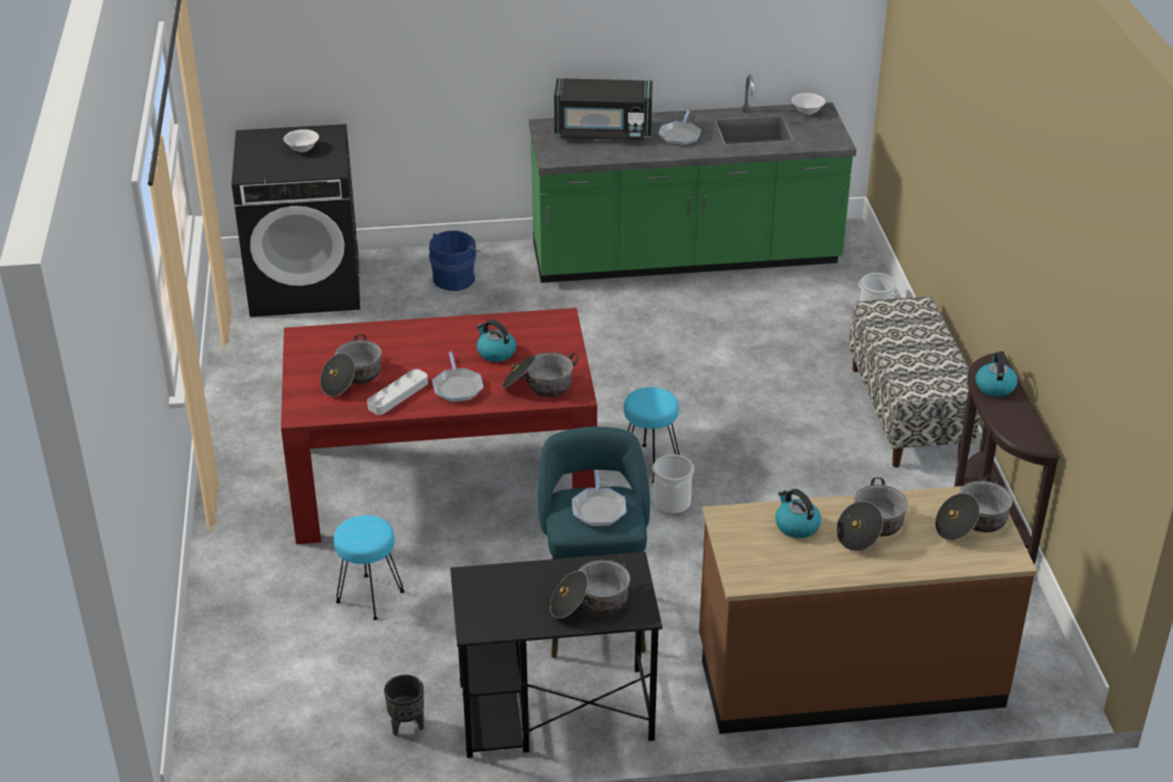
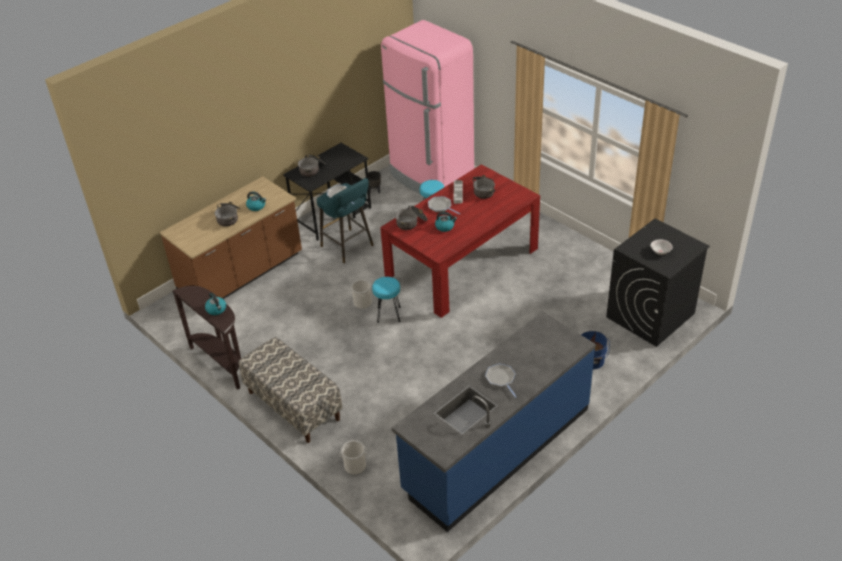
camera: 145 degrees right, 5 degrees up
green counter [529,75,857,283] -> blue counter [392,312,596,532]
black microwave [554,78,653,140] -> none
white bowl [792,93,825,115] -> none
cooking pot [935,474,1013,541] -> none
none -> pink fridge [381,20,474,194]

